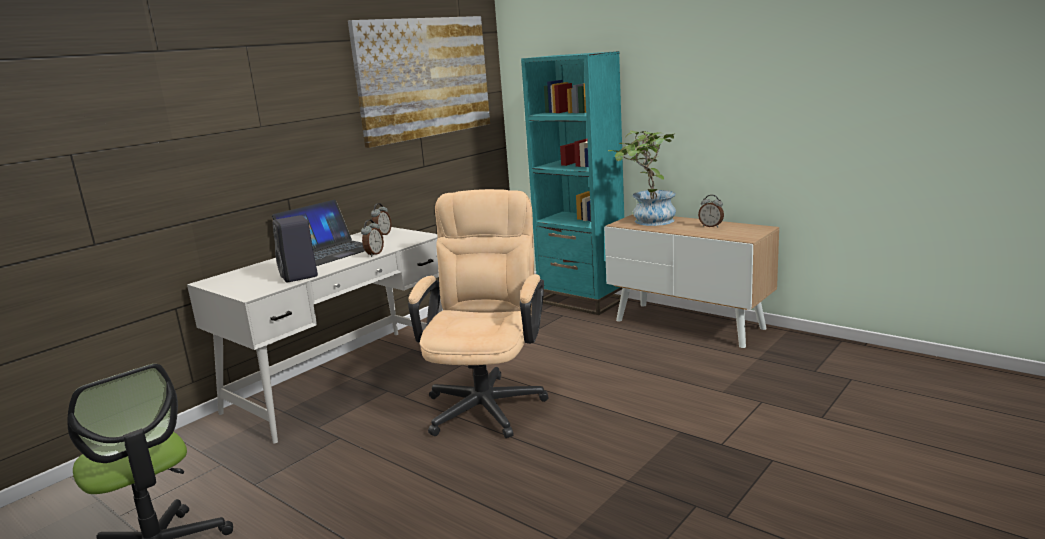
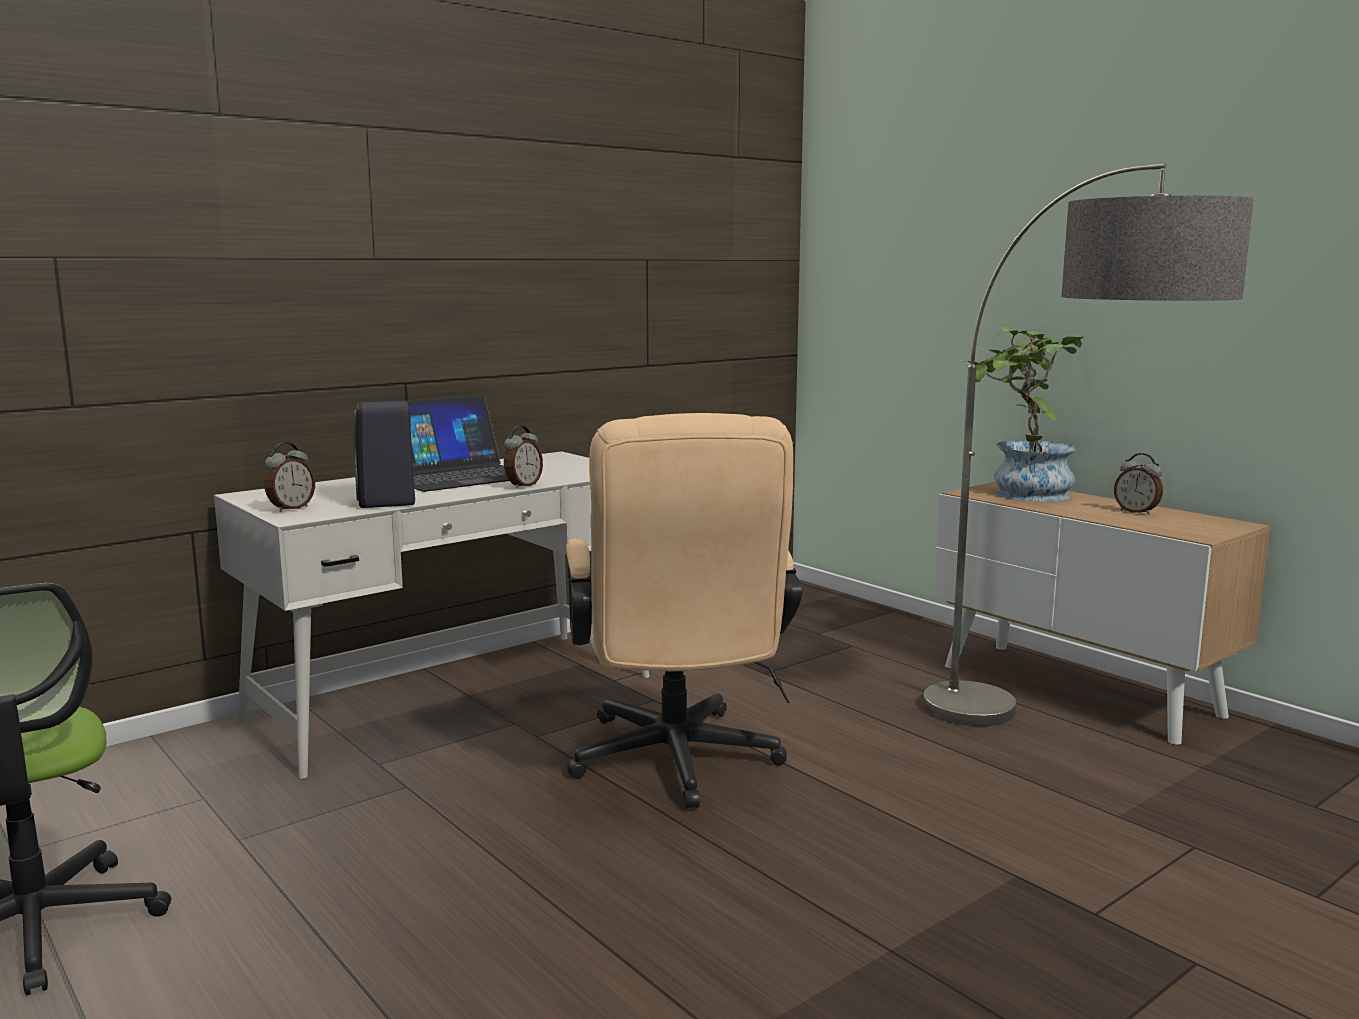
camera: 10 degrees right, 5 degrees down
picture [348,16,490,148] -> none
alarm clock [371,203,391,235] -> alarm clock moved to [264,442,315,512]
beige office chair [408,189,549,438] -> beige office chair turned 150 degrees clockwise [566,413,802,808]
turquoise bookcase [521,51,624,315] -> none
none -> floor lamp [923,163,1254,726]

